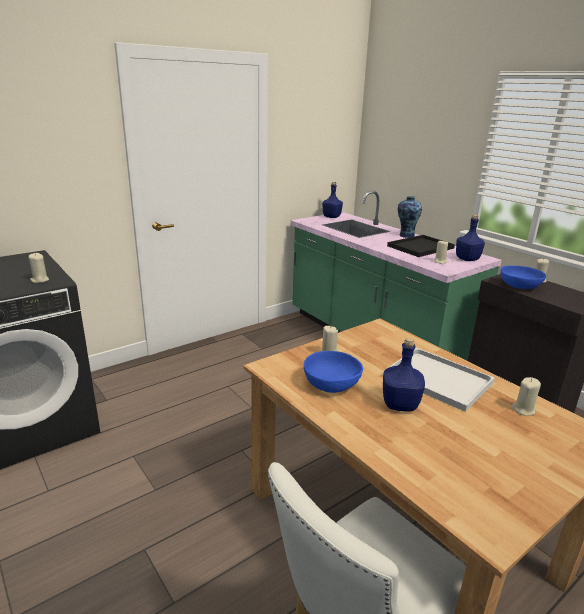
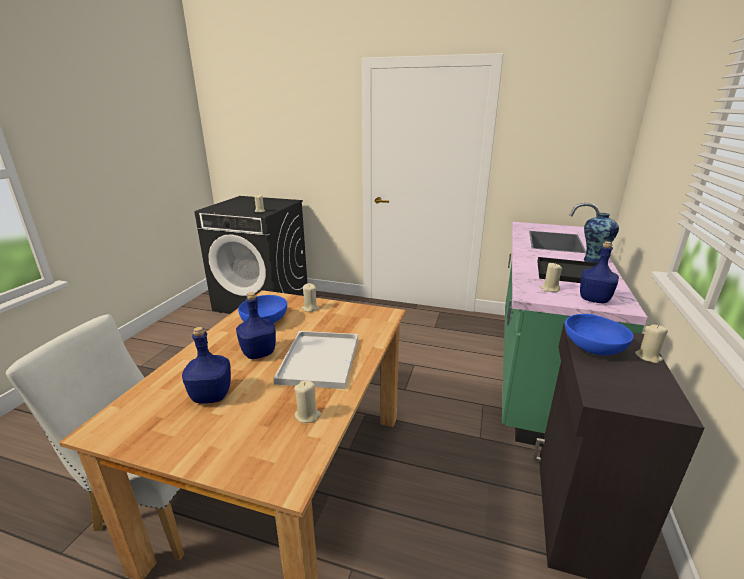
camera: 55 degrees right, 0 degrees up
blue bottle [322,182,343,218] -> blue bottle moved to [182,327,231,404]

